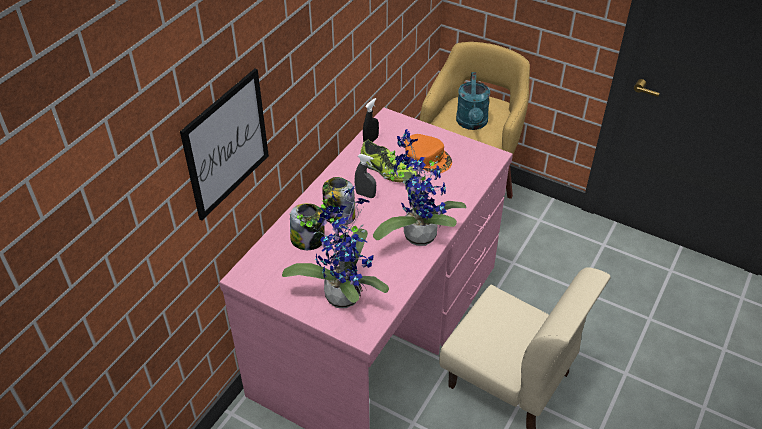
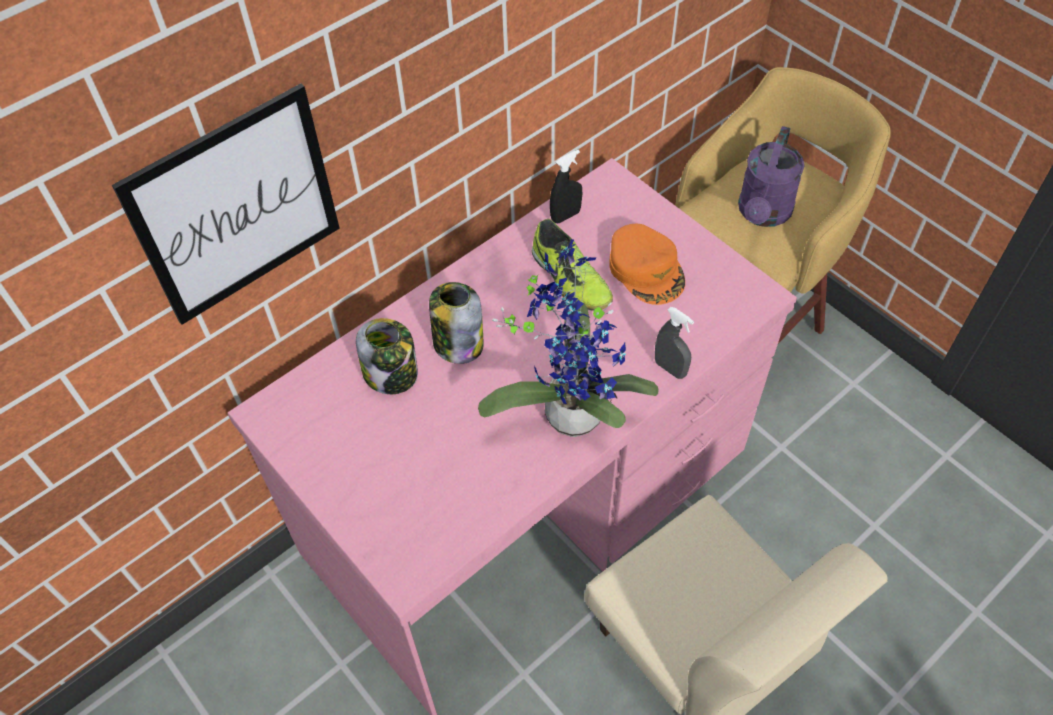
camera: 20 degrees right, 10 degrees up
potted plant [282,185,389,308] -> none
grey spray bottle [355,154,376,198] -> grey spray bottle moved to [655,307,694,379]
turquoise watering can [456,72,490,130] -> purple watering can [738,126,804,227]

